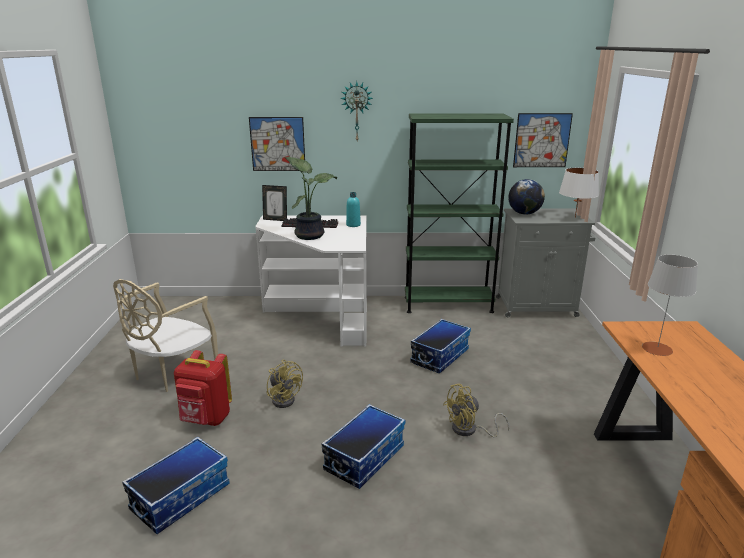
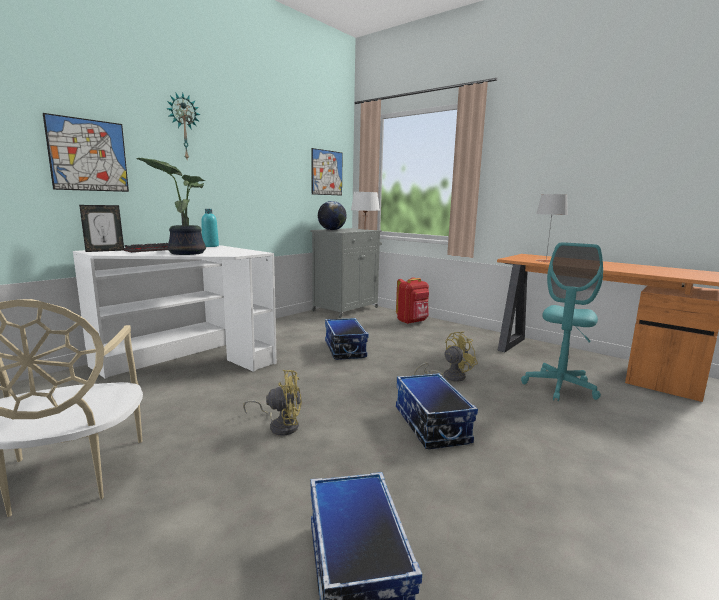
camera: 50 degrees left, 10 degrees down
red backpack [174,350,232,426] -> red backpack moved to [396,277,429,324]
green bookcase [405,113,514,313] -> none
yellow fan [443,384,509,438] -> yellow fan turned 135 degrees counterclockwise [414,331,478,382]
none -> turquoise office chair [521,242,603,401]

